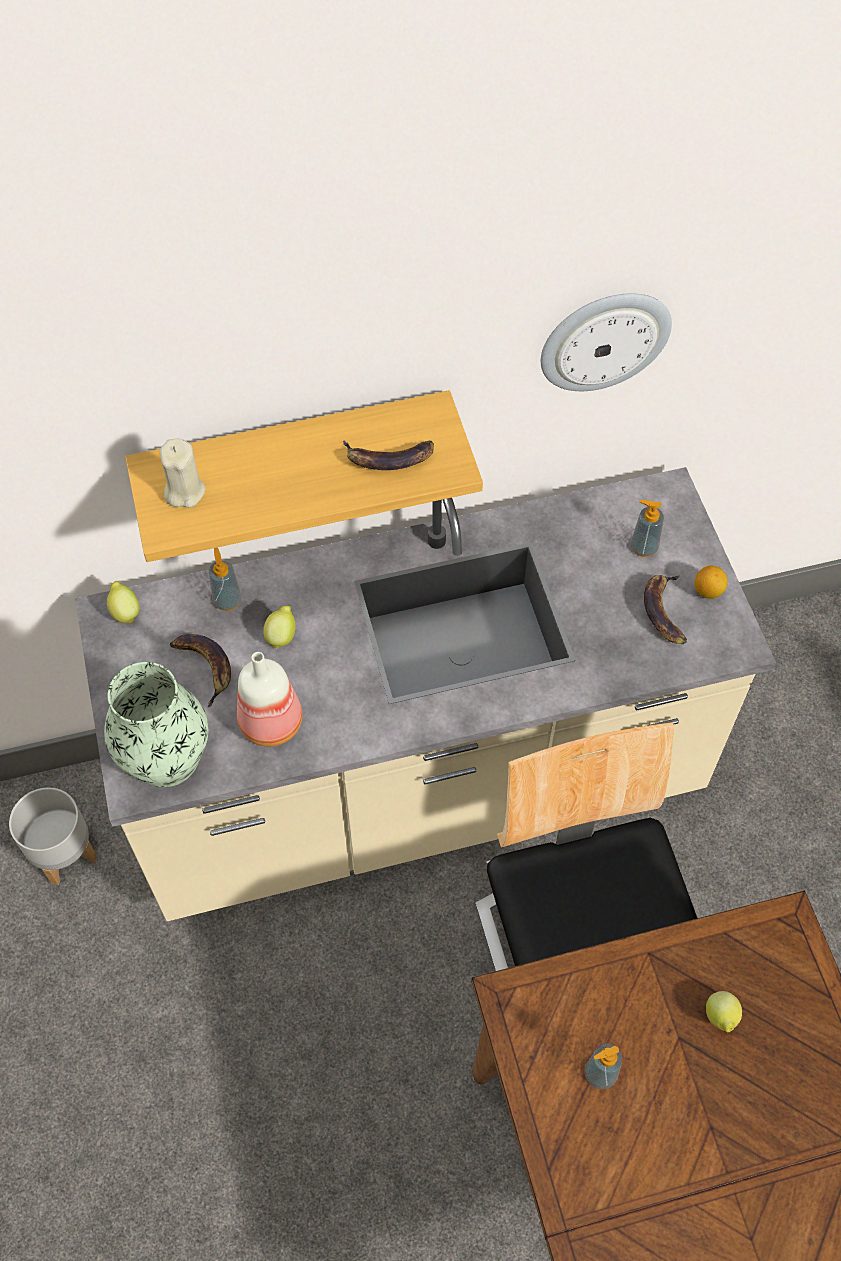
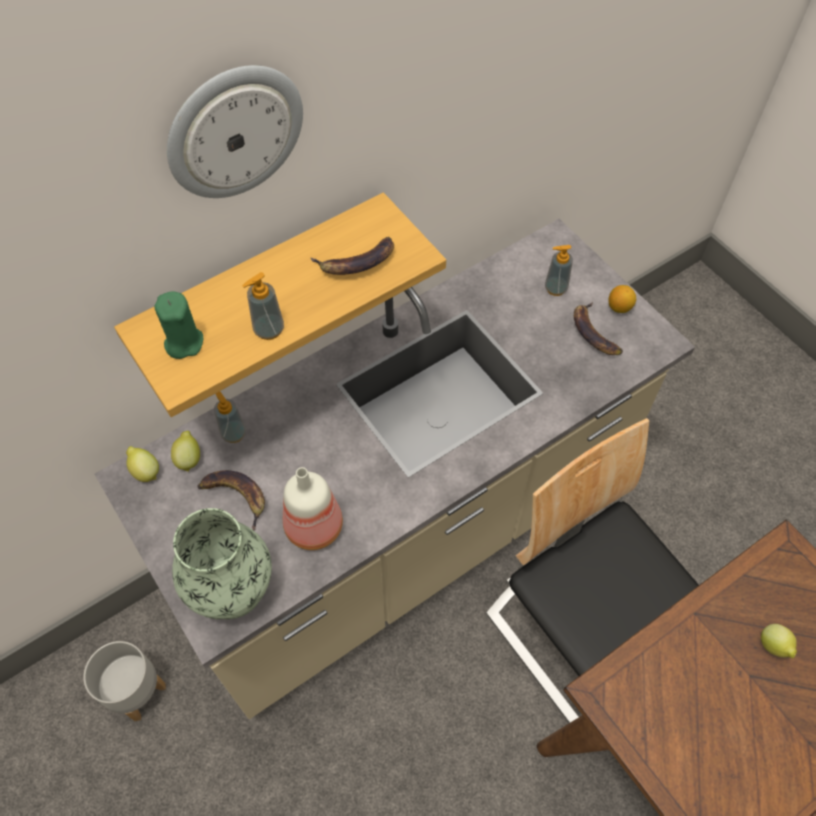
camera: 20 degrees left, 0 degrees up
beige candle [160,439,205,508] -> green candle [155,292,203,359]
lemon [263,606,296,649] -> lemon moved to [171,431,200,472]
wall clock [541,293,672,391] -> wall clock moved to [167,65,303,198]
soap dispenser [584,1043,623,1089] -> soap dispenser moved to [242,272,284,340]

